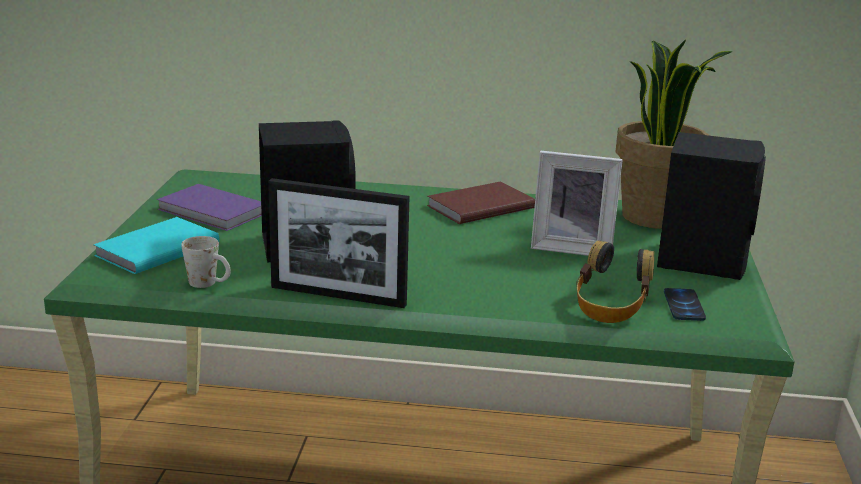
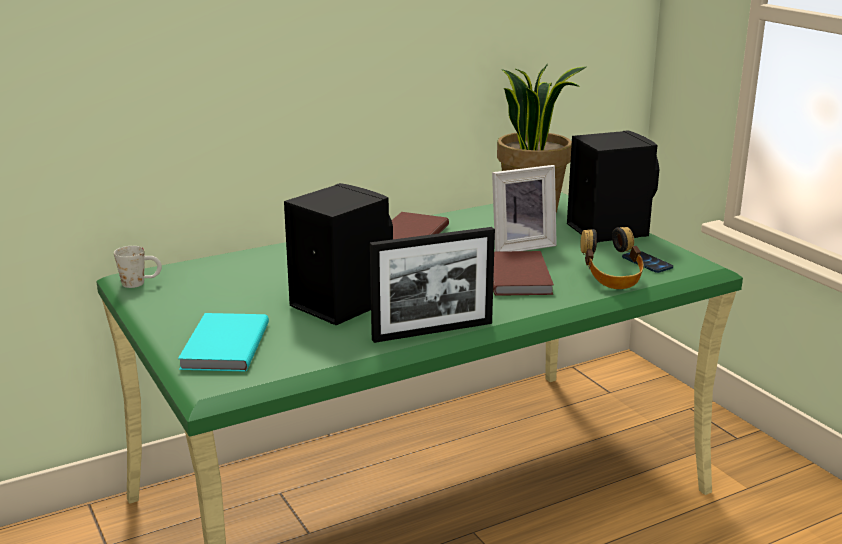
camera: 35 degrees left, 0 degrees up
purple book [157,184,262,231] -> none
white mug [181,236,231,288] -> white mug moved to [114,246,162,288]
none -> brown book [493,251,554,296]

